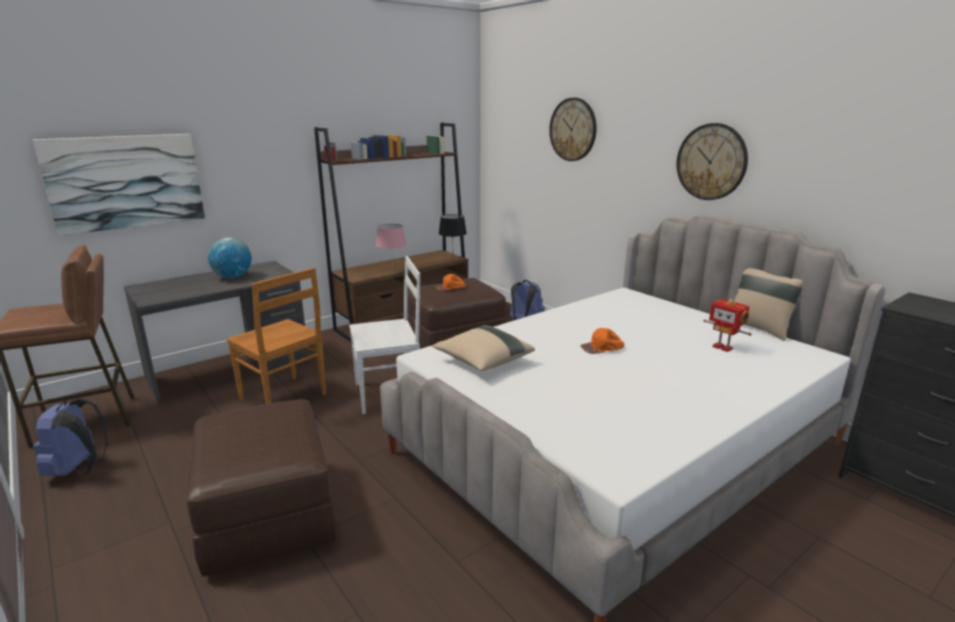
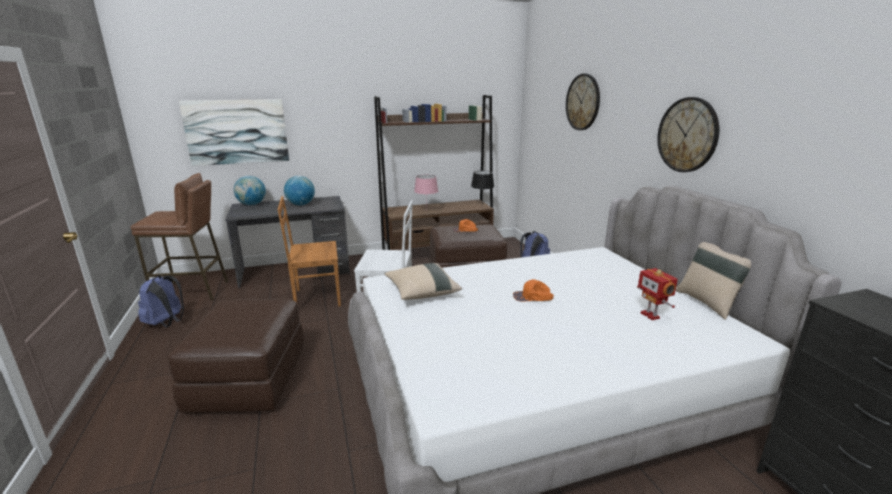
camera: 20 degrees right, 0 degrees up
brown chair [227,268,326,404] -> brown chair turned 105 degrees clockwise [278,196,341,306]
none -> globe [234,176,266,205]

